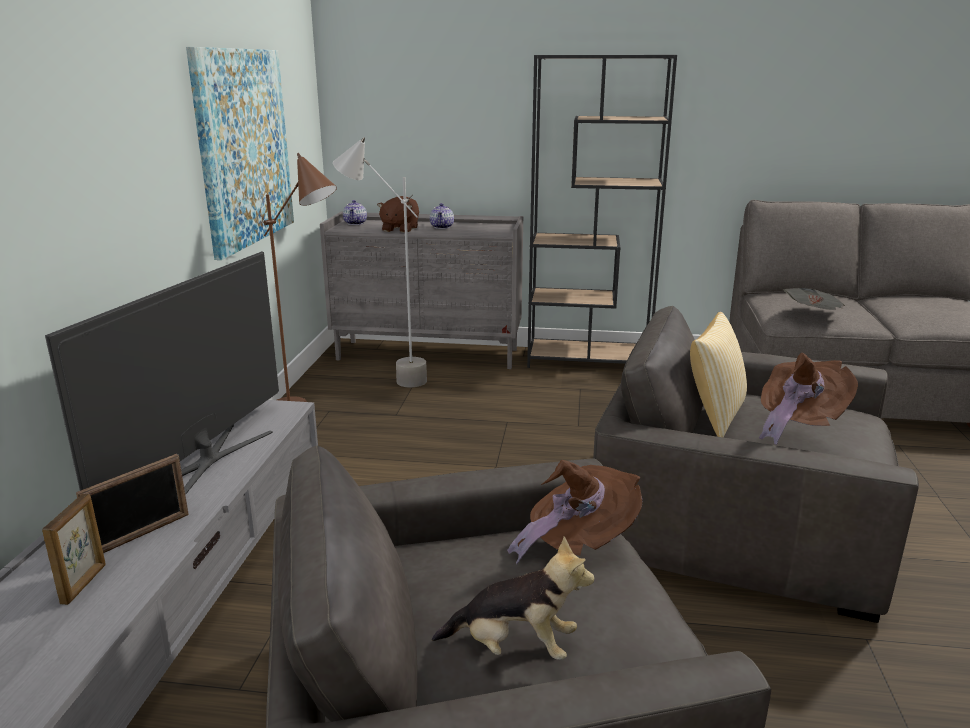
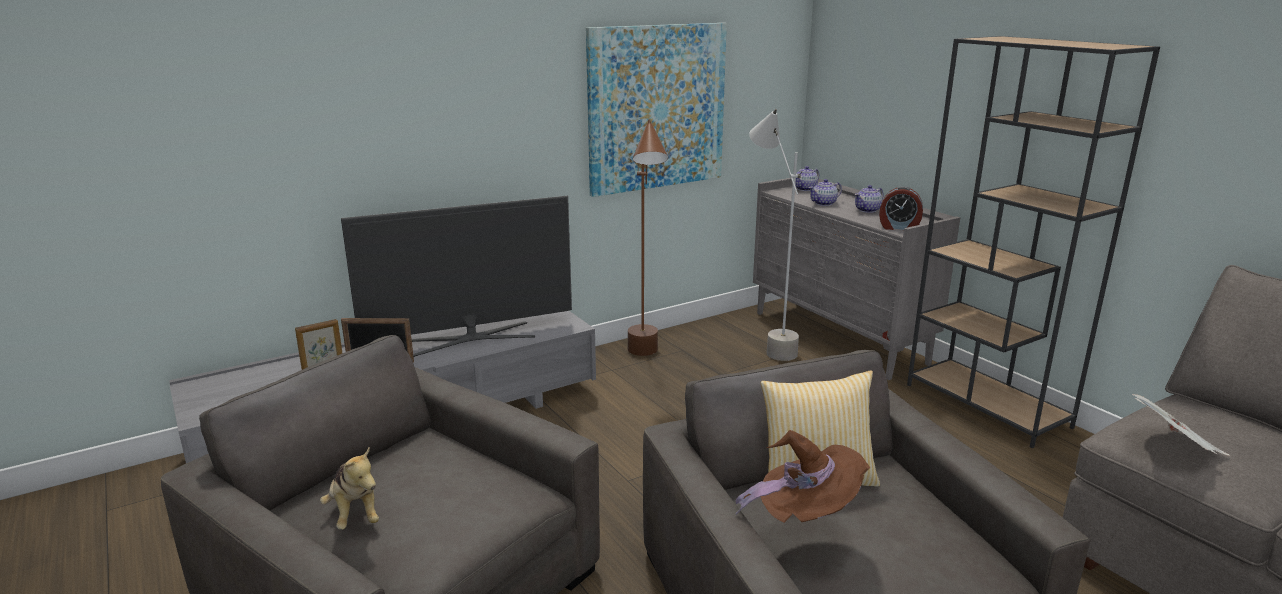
camera: 50 degrees right, 0 degrees up
brown plush toy [377,196,419,233] -> teapot [808,179,842,206]
brown hat [507,460,642,564] -> none
none -> alarm clock [879,187,923,230]

